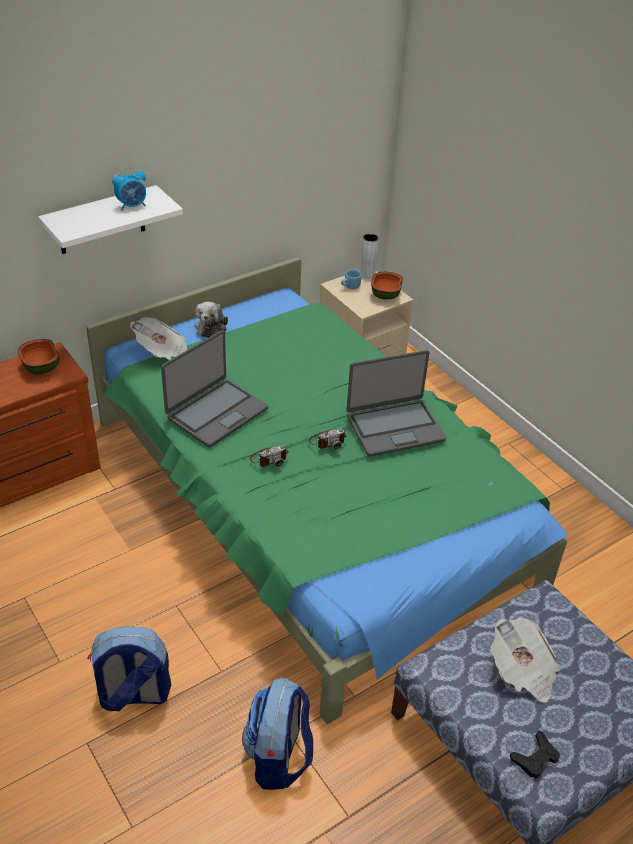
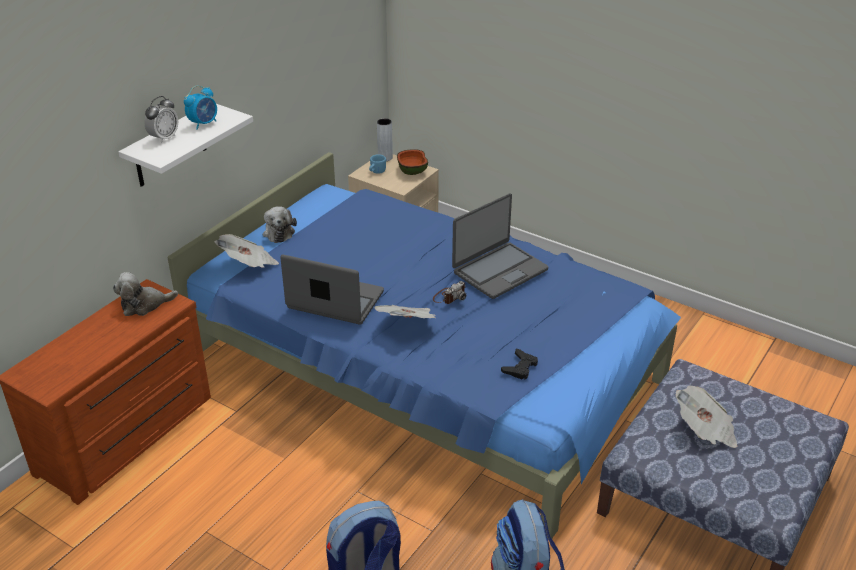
camera: 20 degrees left, 5 degrees down
bowl [18,339,60,374] -> plush toy [113,272,178,316]
green bed [86,257,568,724] -> blue bed [168,152,681,538]
laptop [161,330,268,447] -> laptop turned 90 degrees counterclockwise [280,254,384,324]
camera [250,445,289,467] -> newspaper [375,305,436,318]
black game controller [510,730,560,778] -> black game controller moved to [501,349,538,379]
none -> alarm clock [144,96,178,143]

